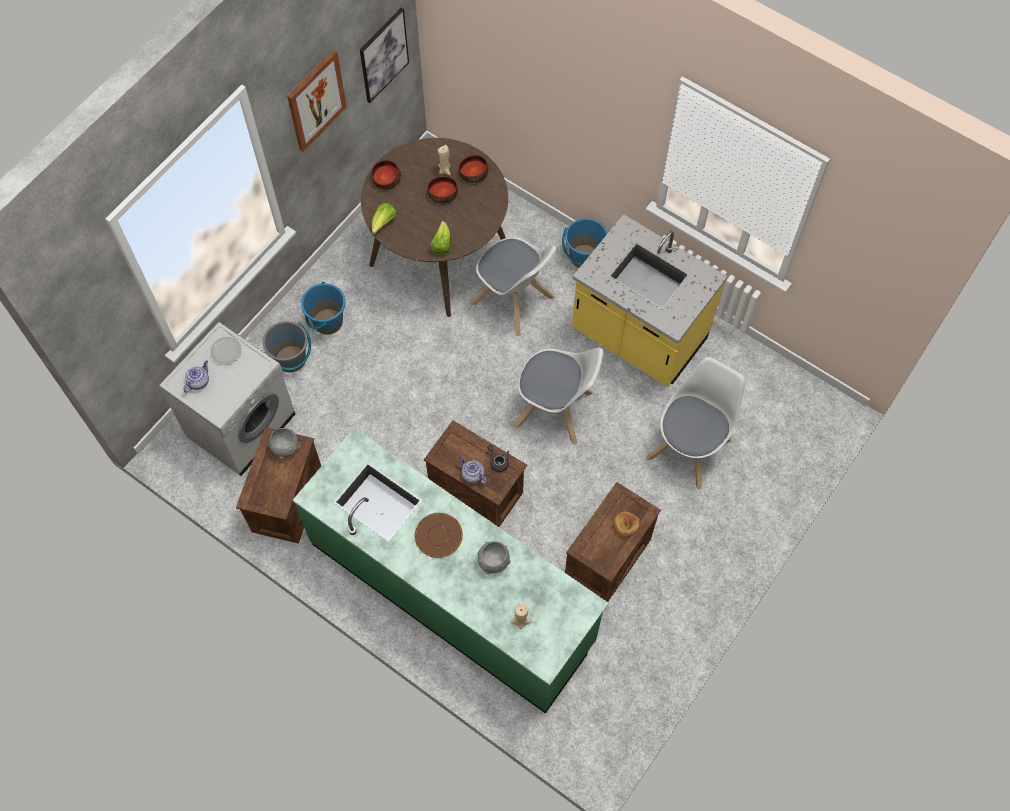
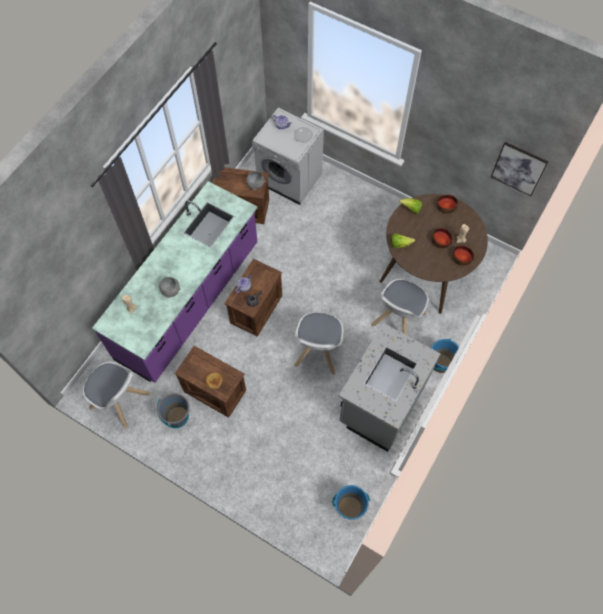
camera: 85 degrees right, 0 degrees up
grey bucket [263,321,311,372] -> grey bucket moved to [157,393,190,428]
picture [287,50,347,152] -> none
green counter [293,428,609,714] -> purple counter [92,181,258,383]
blue bucket [301,282,345,335] -> blue bucket moved to [332,485,370,520]
brown plate [415,513,463,558] -> none
yellow counter [572,214,728,387] -> grey counter [339,323,441,452]
chair [646,357,745,490] -> chair moved to [83,362,150,429]

